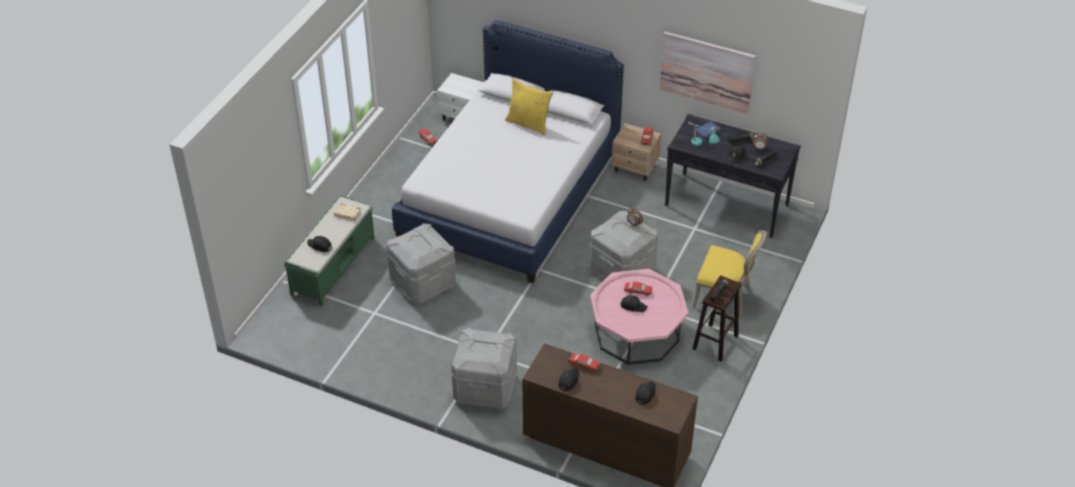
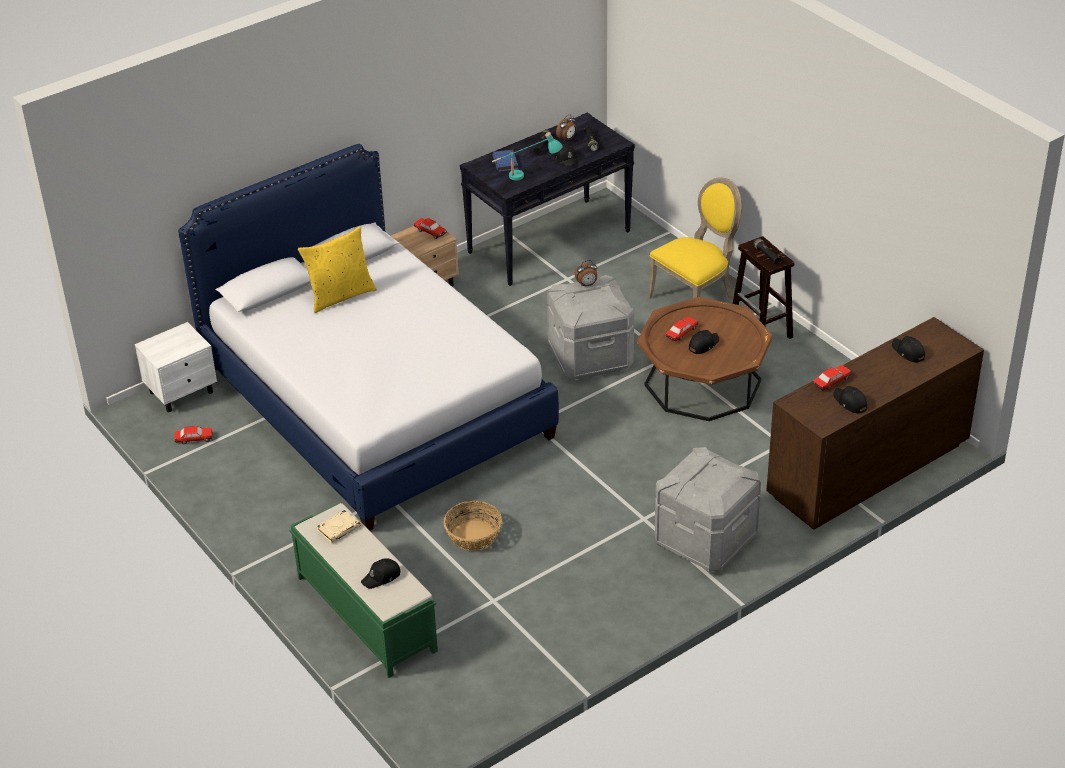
camera: 60 degrees left, 5 degrees down
grey storage box [386,223,456,304] -> basket [444,501,502,551]
pink coffee table [590,269,689,365] -> brown coffee table [637,297,772,421]
picture [659,32,756,114] -> none

